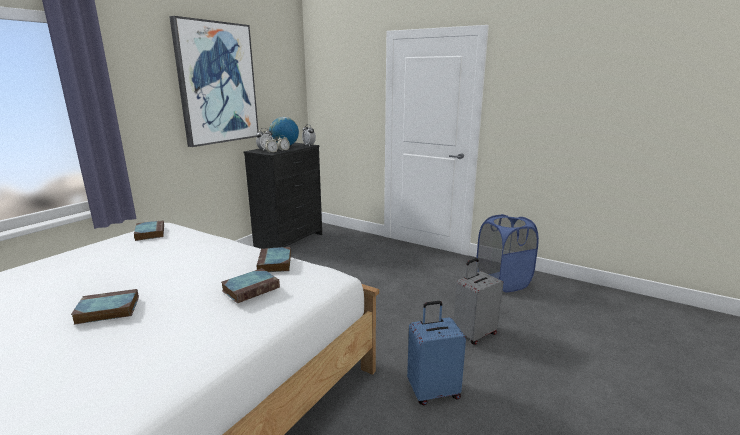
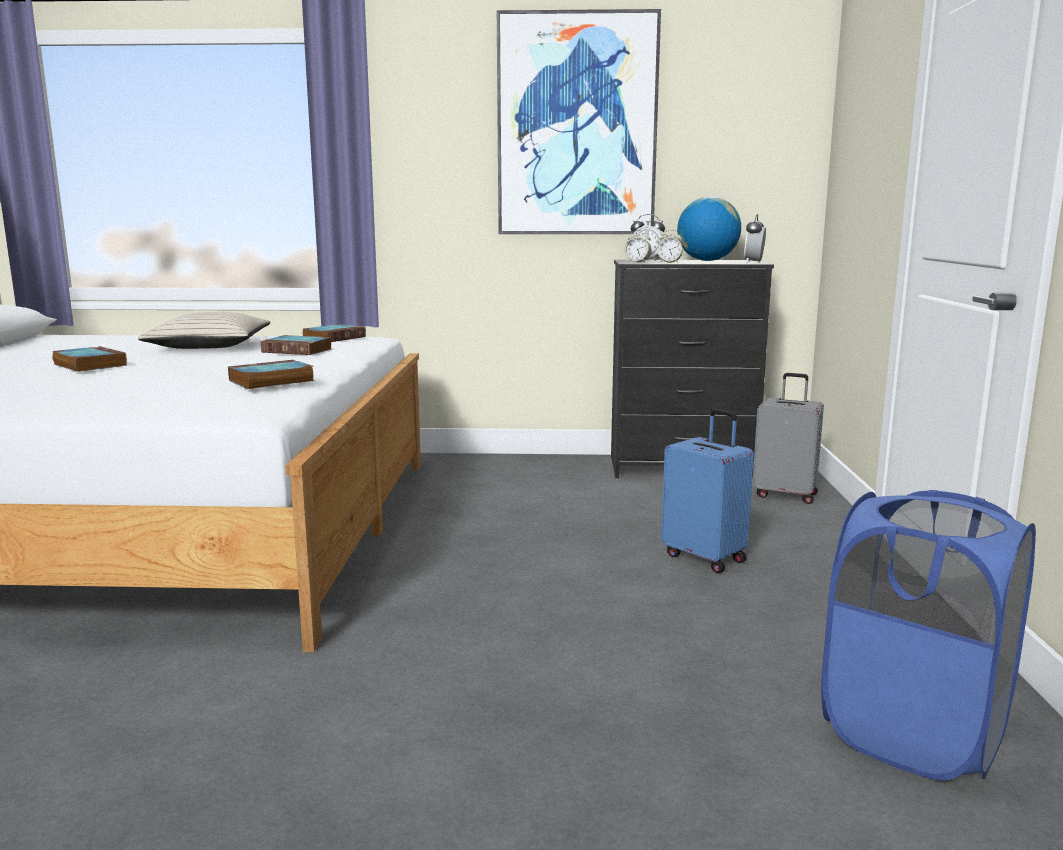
camera: 60 degrees right, 5 degrees down
book [221,268,280,304] -> book moved to [260,335,331,355]
blue suitcase [407,301,466,405] -> blue suitcase moved to [661,409,754,573]
grey suitcase [454,258,503,345] -> grey suitcase moved to [752,373,824,504]
none -> beige pillow [138,312,271,349]

